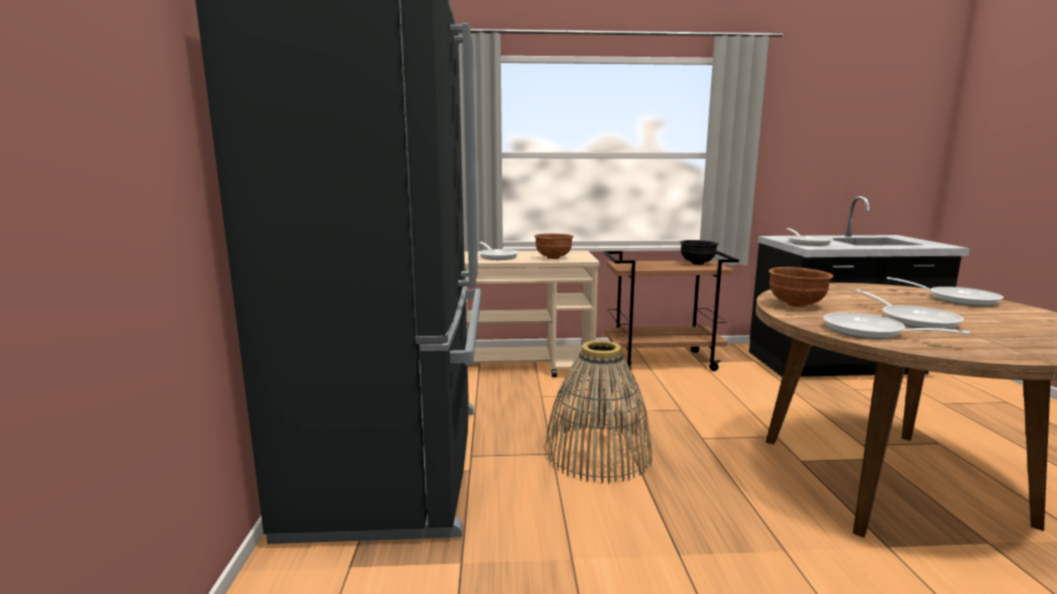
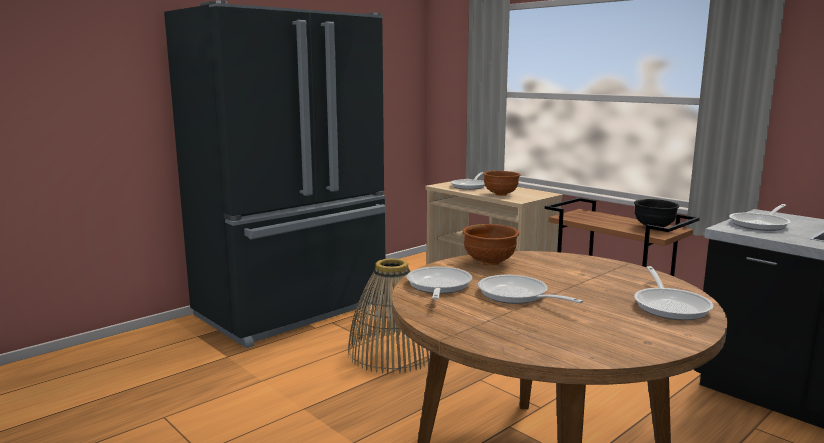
camera: 50 degrees right, 0 degrees up
frying pan [856,289,964,329] -> frying pan turned 105 degrees clockwise [478,275,583,304]

